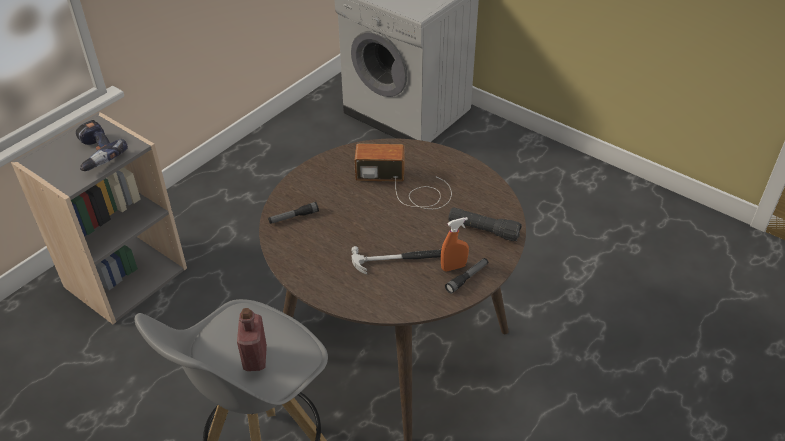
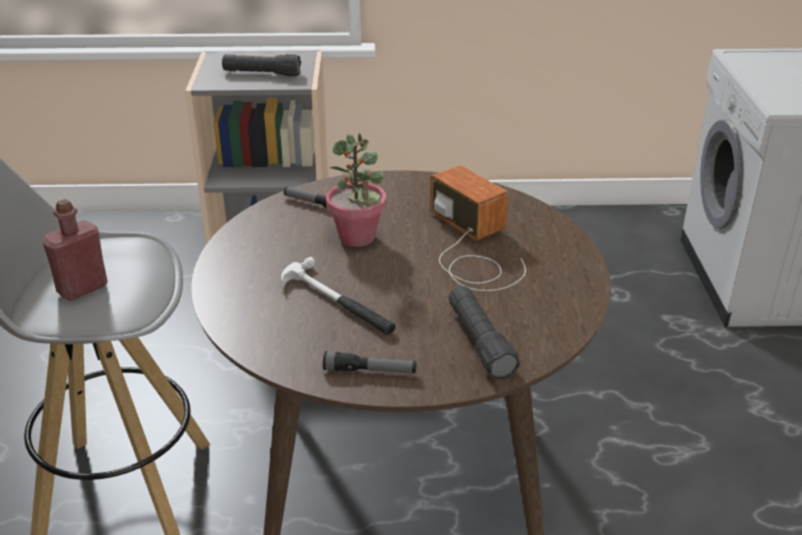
camera: 50 degrees right, 10 degrees down
power drill [76,120,128,171] -> black flashlight [222,54,301,76]
orange spray bottle [441,217,469,271] -> none
none -> potted plant [326,133,386,247]

